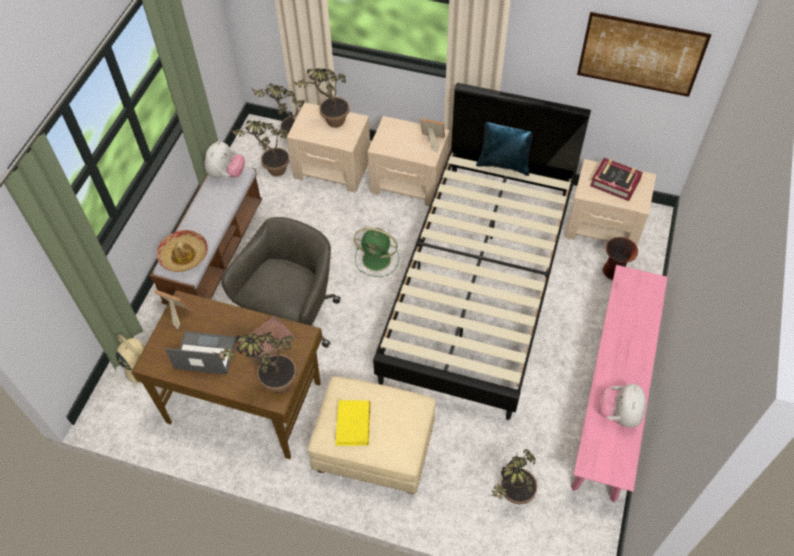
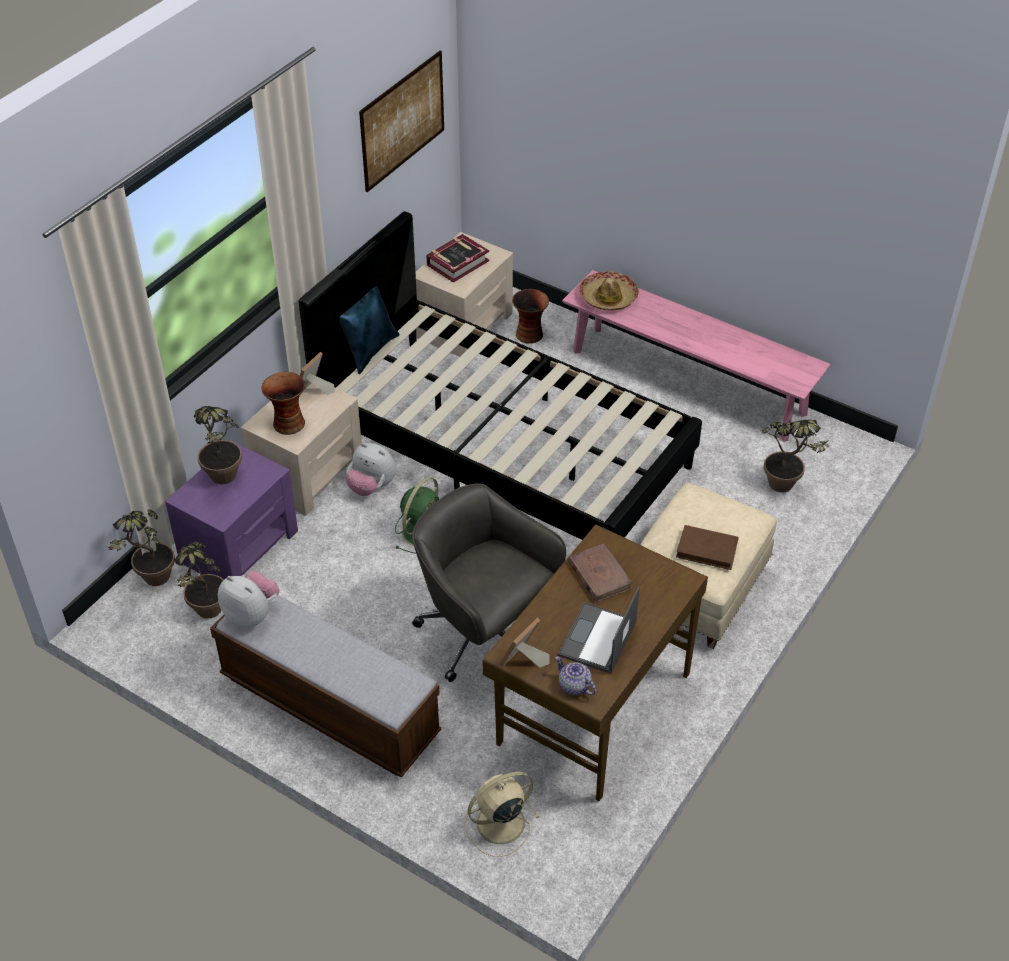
camera: 75 degrees left, 10 degrees down
hat [157,230,208,272] -> hat moved to [579,271,639,311]
potted plant [212,332,297,393] -> none
beige nightstand [287,102,370,193] -> purple nightstand [165,441,298,579]
yellow book [336,400,371,446] -> brown book [676,525,738,570]
plush toy [599,384,646,428] -> plush toy moved to [345,443,396,496]
none -> vase [262,372,305,435]
none -> teapot [555,656,597,695]

